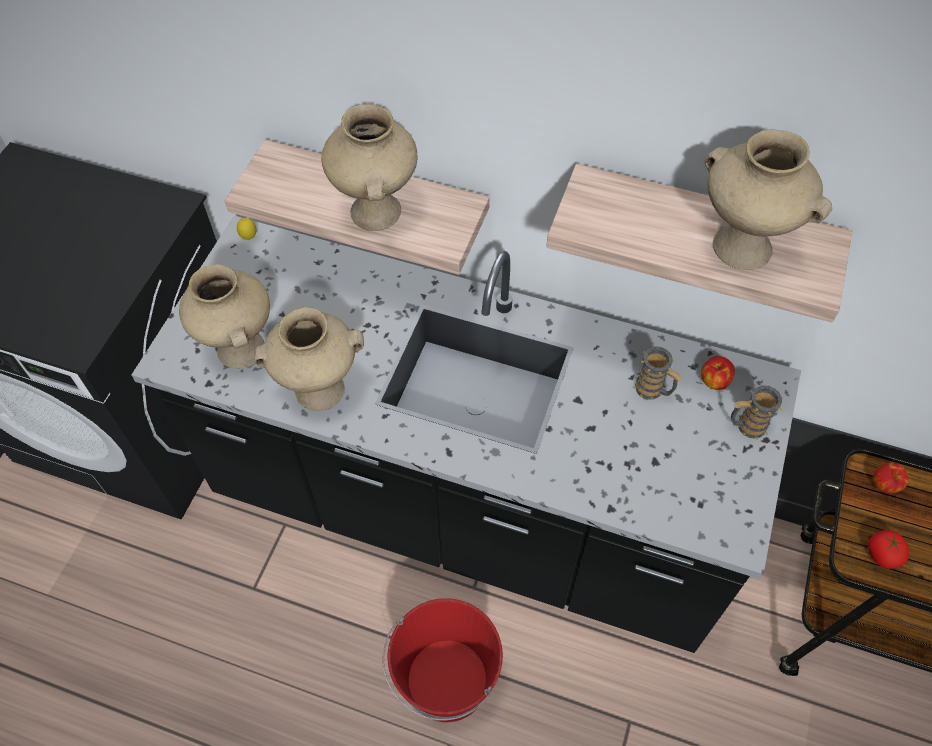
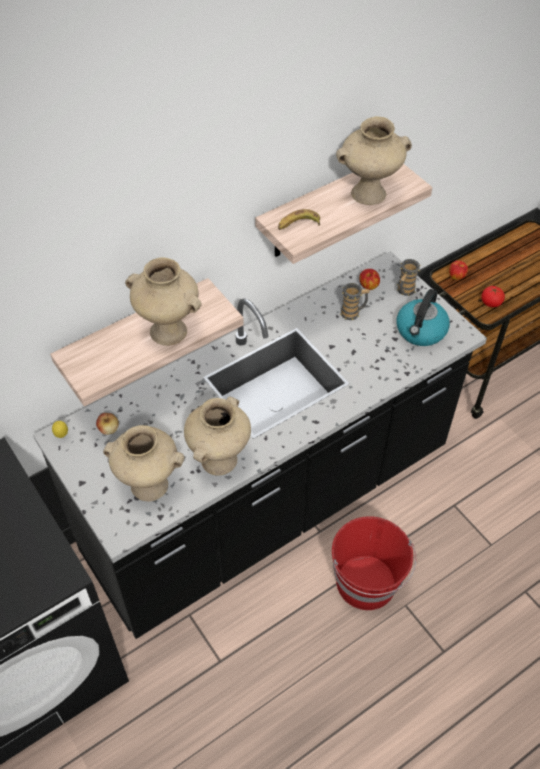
camera: 55 degrees left, 5 degrees down
none -> apple [96,413,119,435]
none -> banana [278,209,320,230]
none -> kettle [397,289,450,346]

